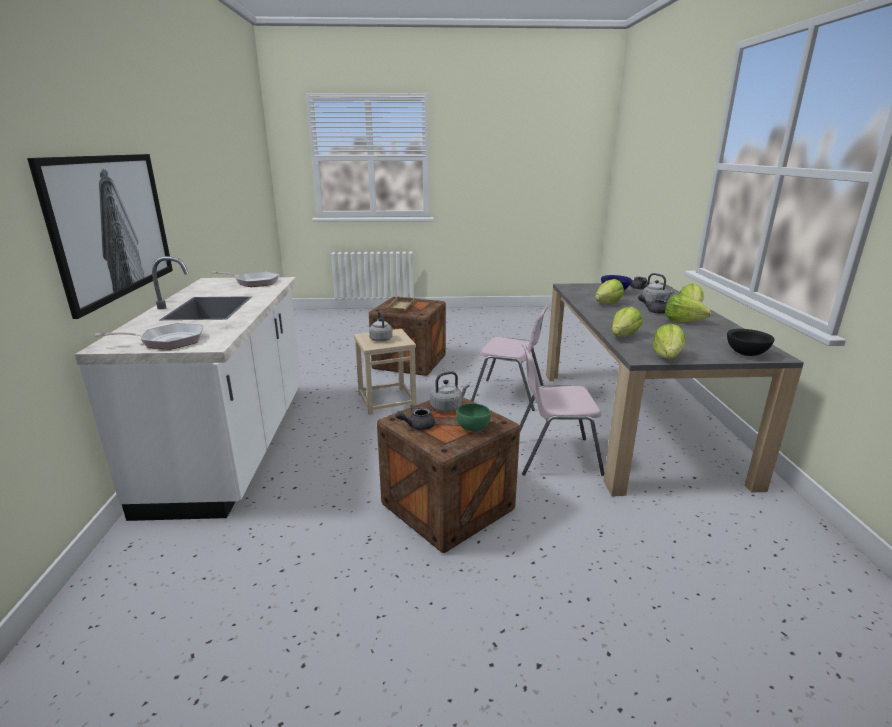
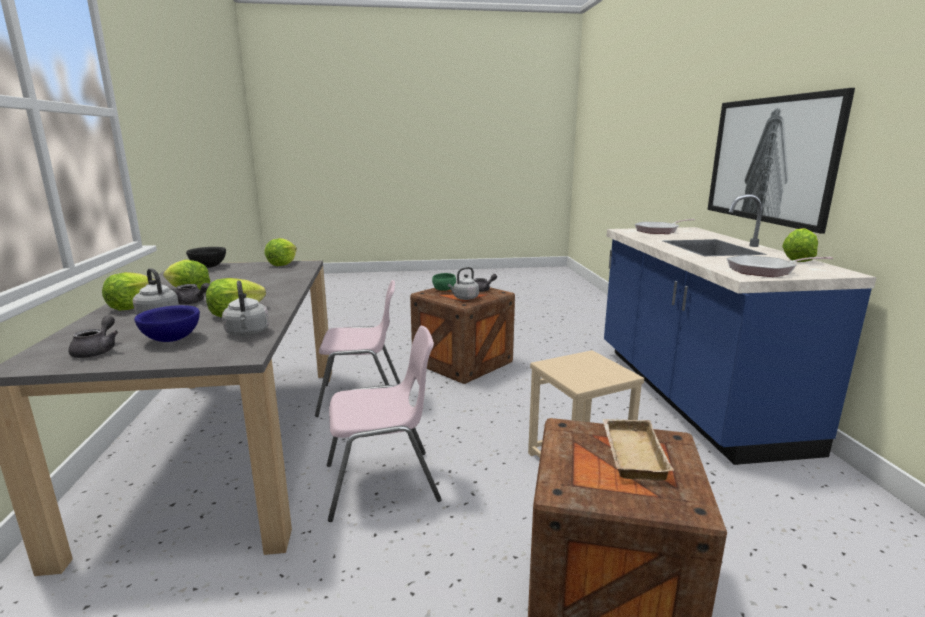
camera: 175 degrees right, 5 degrees down
white counter [75,256,301,521] -> blue counter [604,194,877,465]
grey kettle [369,311,393,342] -> grey kettle moved to [222,280,269,336]
pink chair [471,305,549,411] -> pink chair turned 150 degrees clockwise [327,326,442,522]
lettuce [612,307,643,337] -> lettuce moved to [782,228,818,262]

